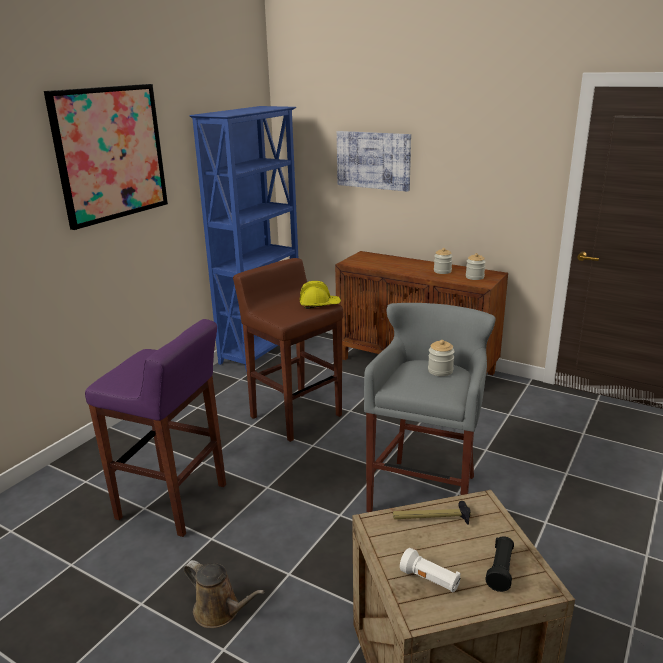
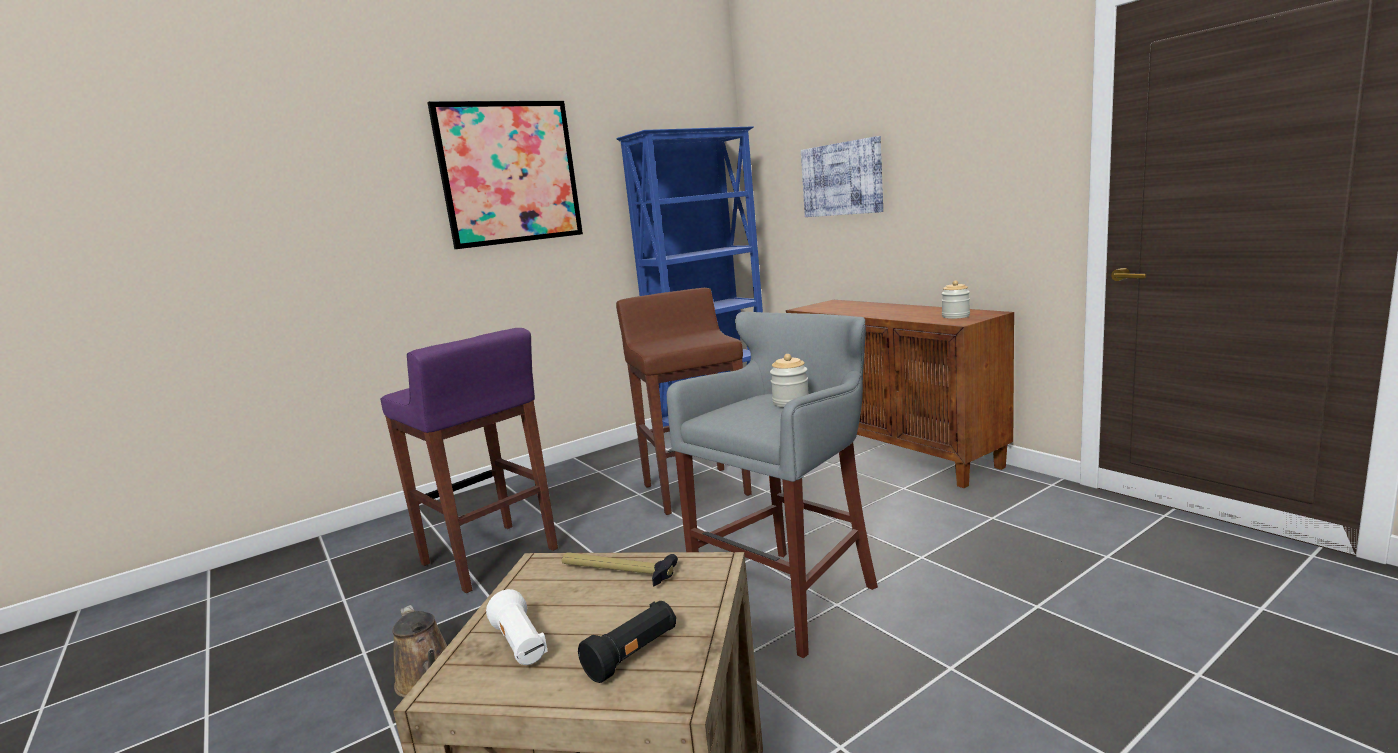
camera: 25 degrees right, 10 degrees down
yellow hard hat [300,281,341,309] -> none
jar [434,248,453,274] -> none

